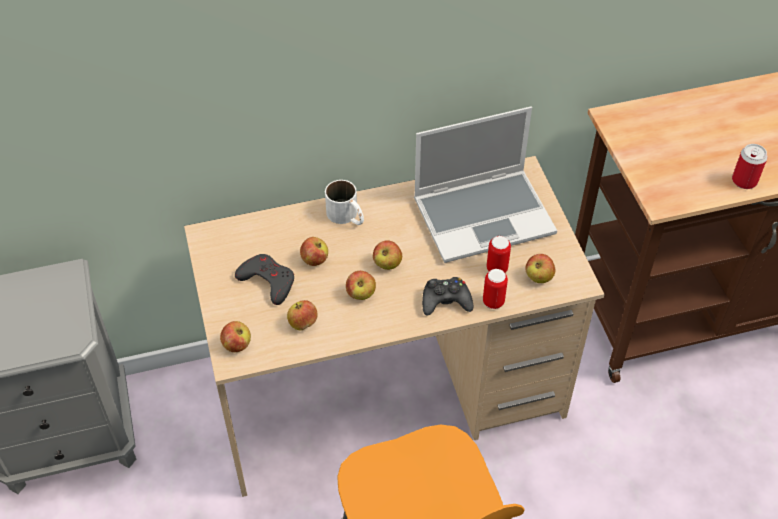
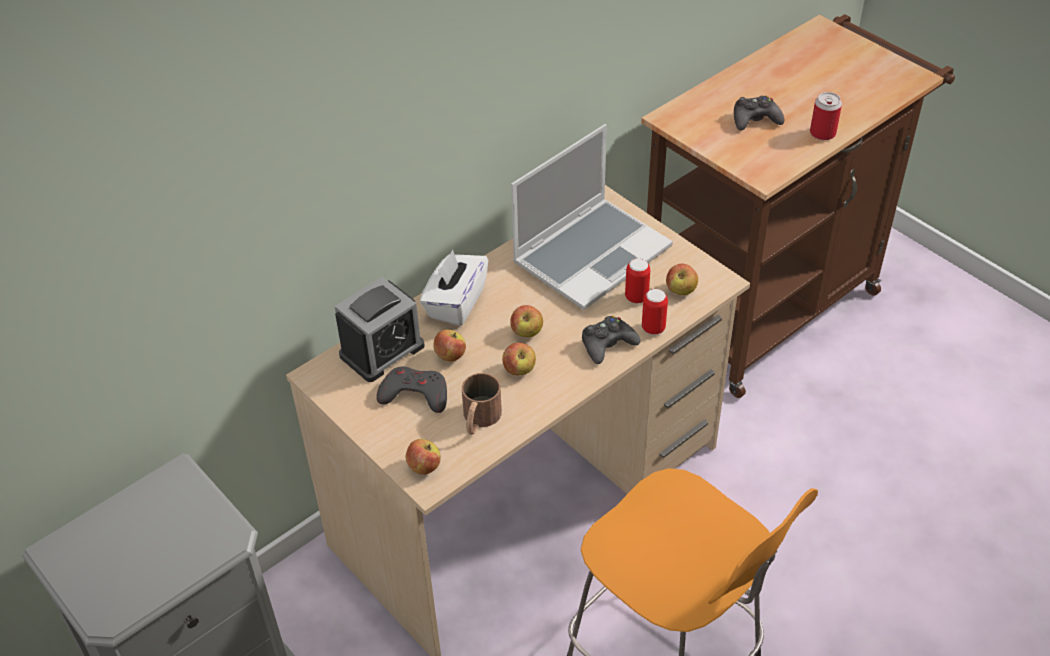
camera: 25 degrees left, 5 degrees down
apple [287,300,318,330] -> brown mug [462,373,502,435]
white mug [325,180,364,225] -> white tissue box [420,250,488,326]
none -> alarm clock [335,277,425,382]
none -> black game controller [734,96,784,131]

